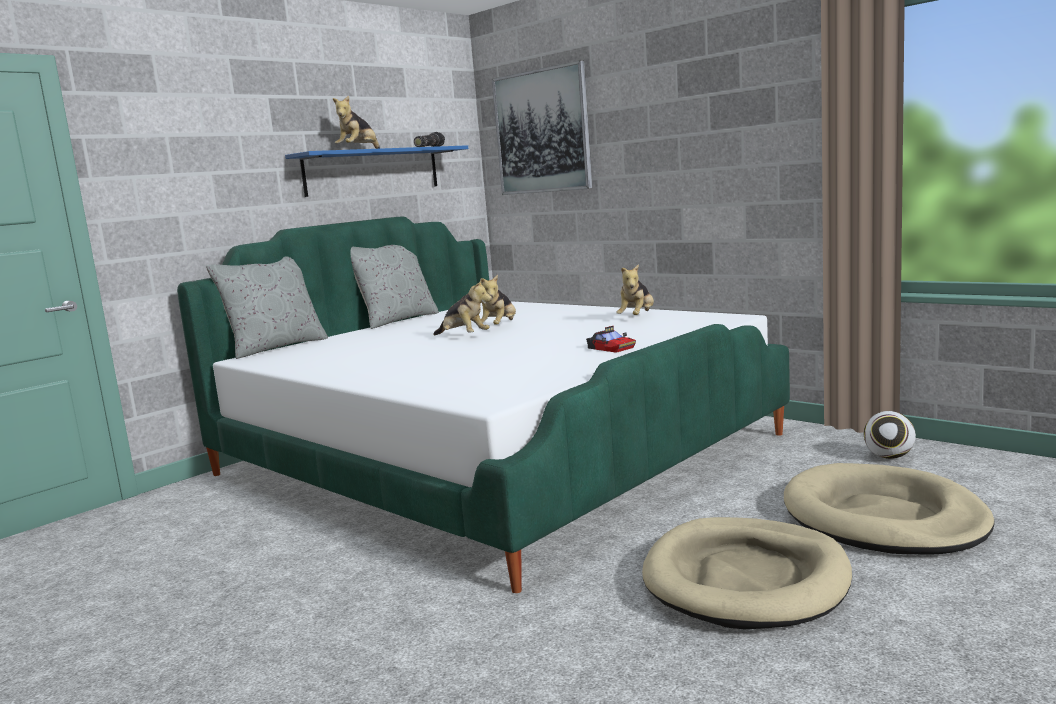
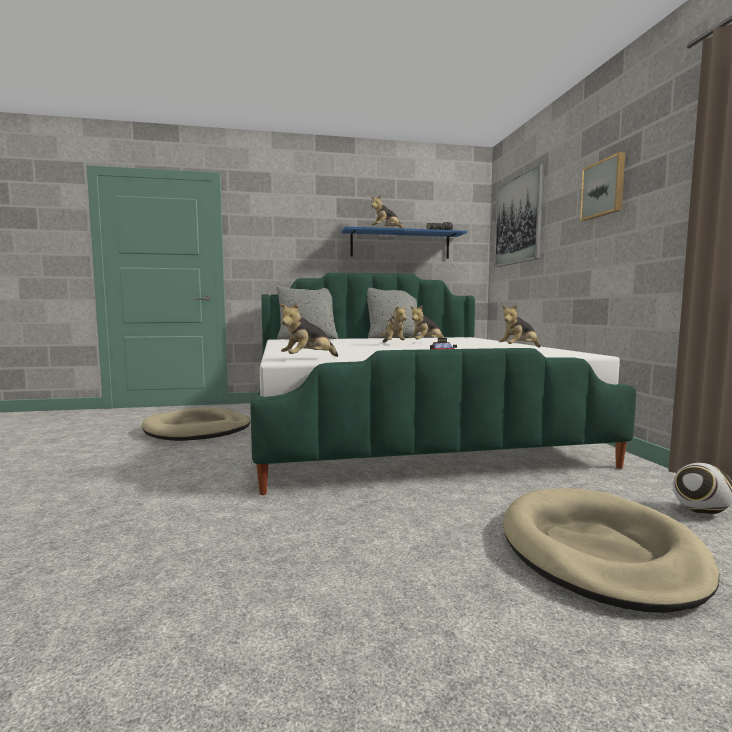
camera: 35 degrees right, 5 degrees down
beige dog bed [642,517,852,629] -> beige dog bed moved to [142,407,250,441]
none -> plush toy [280,302,338,357]
none -> picture [580,152,625,221]

